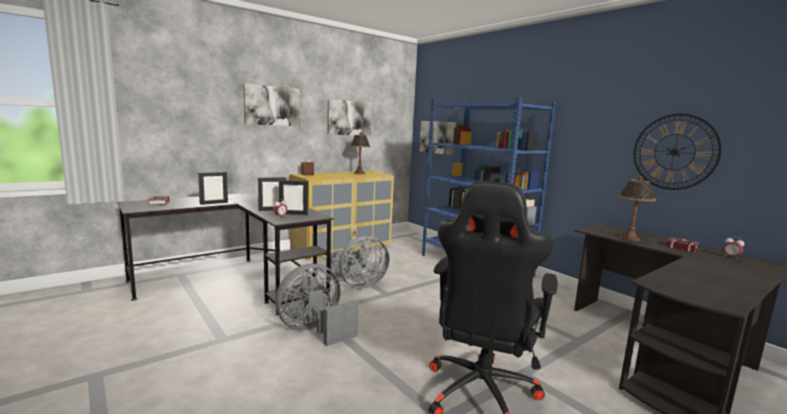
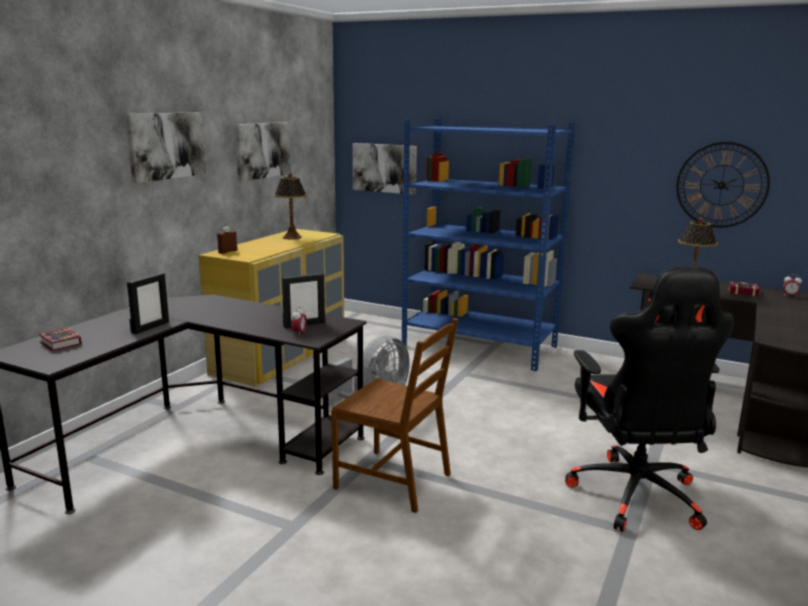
camera: 25 degrees left, 5 degrees up
picture frame [258,177,286,211] -> none
grey fan [275,264,359,346] -> brown chair [331,318,458,513]

